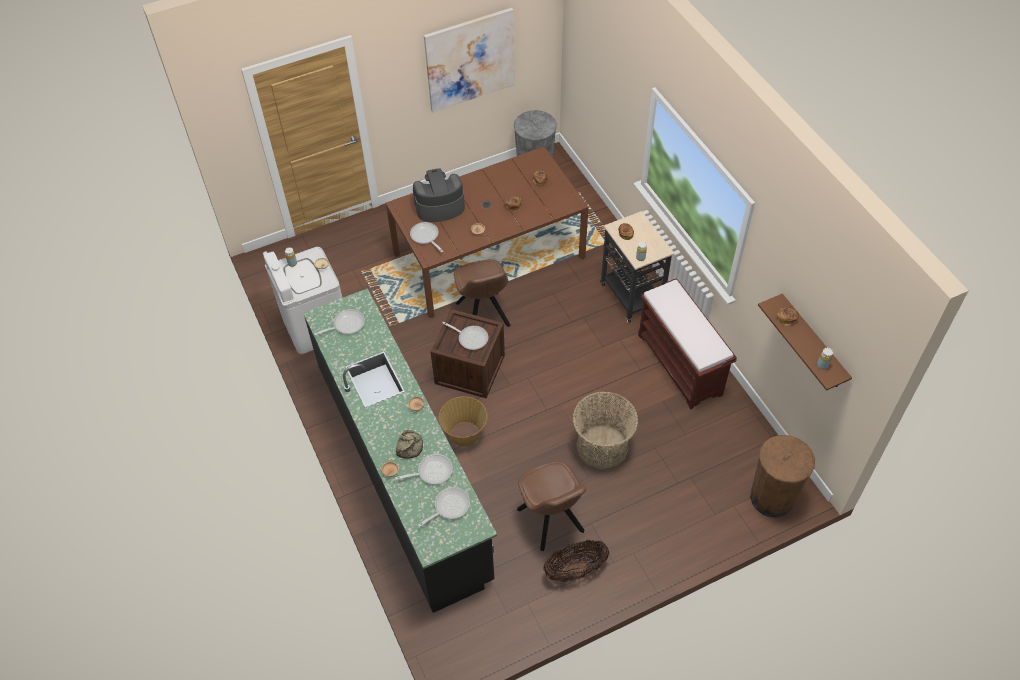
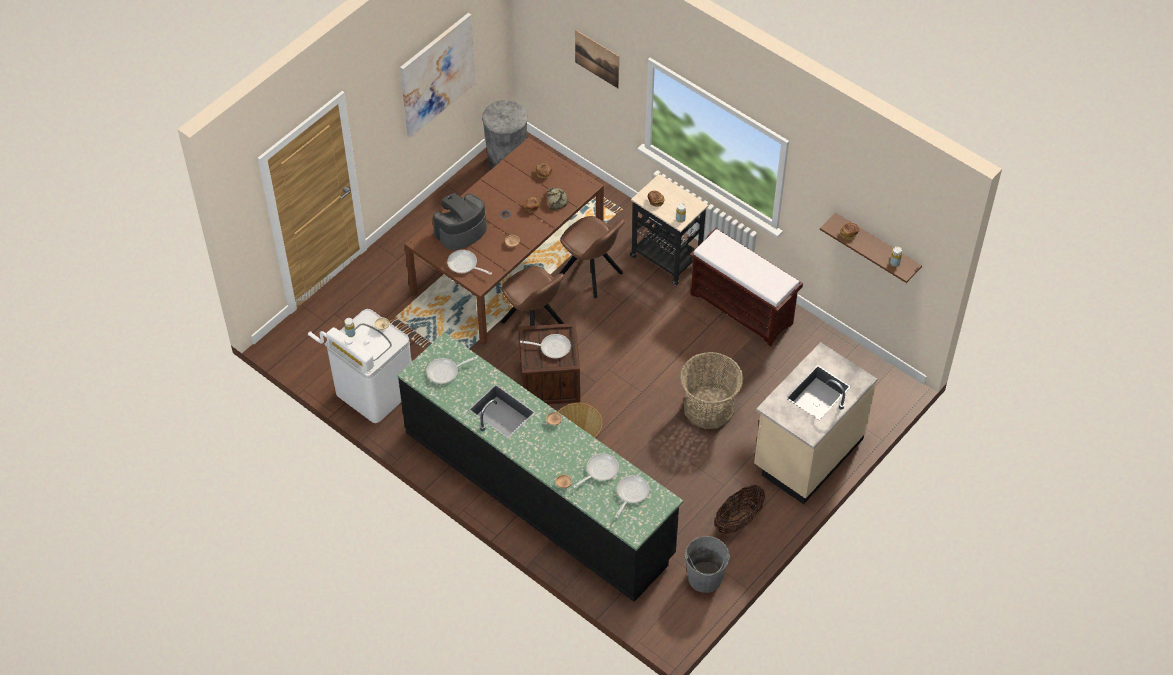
camera: 25 degrees left, 0 degrees up
frying pan [314,309,365,335] -> frying pan turned 150 degrees counterclockwise [426,357,477,384]
bread [396,430,423,458] -> bread moved to [547,188,568,210]
brown chair [517,461,586,551] -> brown chair moved to [559,216,625,298]
brown trash can [750,435,815,517] -> none
none -> picture [575,30,619,88]
none -> grey bucket [685,536,730,593]
none -> beige counter [754,342,877,504]

